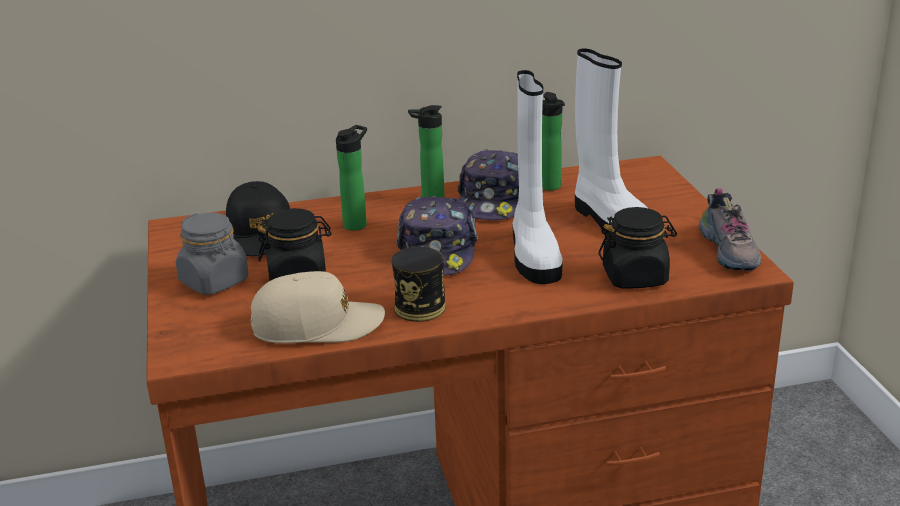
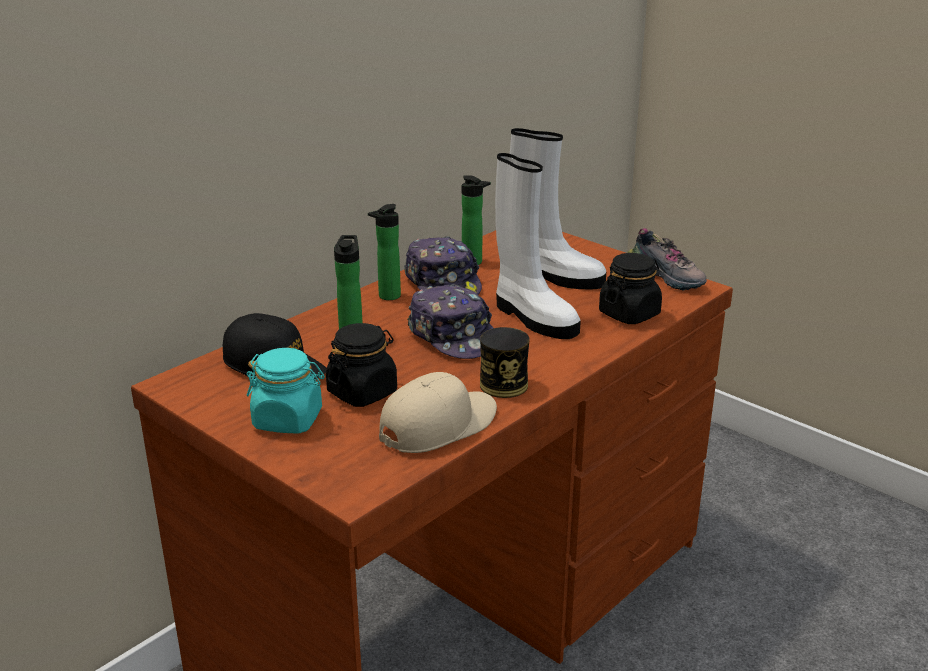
camera: 35 degrees left, 0 degrees up
grey jar [176,213,249,295] -> turquoise jar [247,348,325,433]

